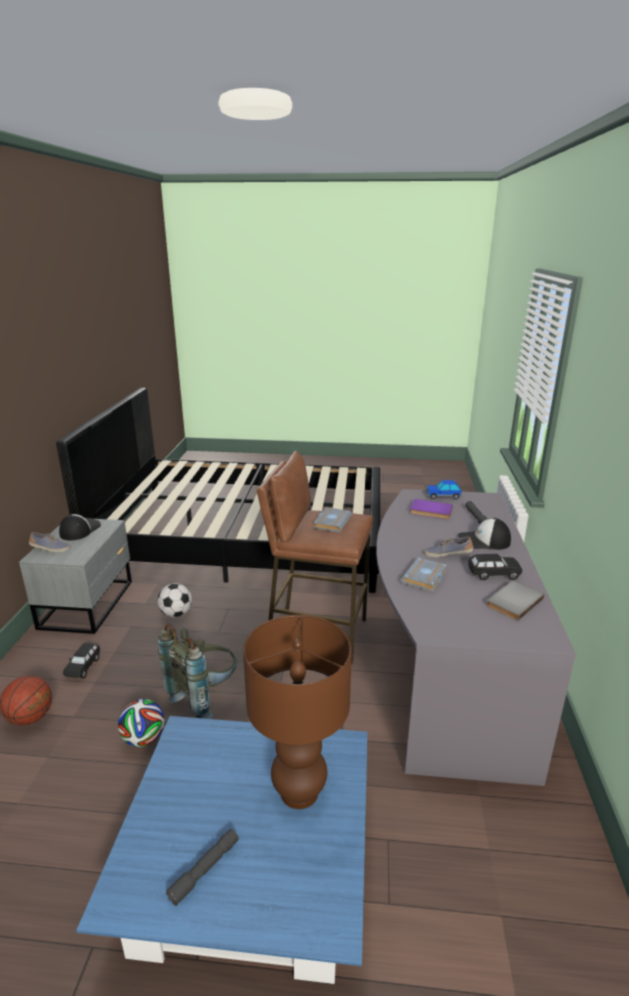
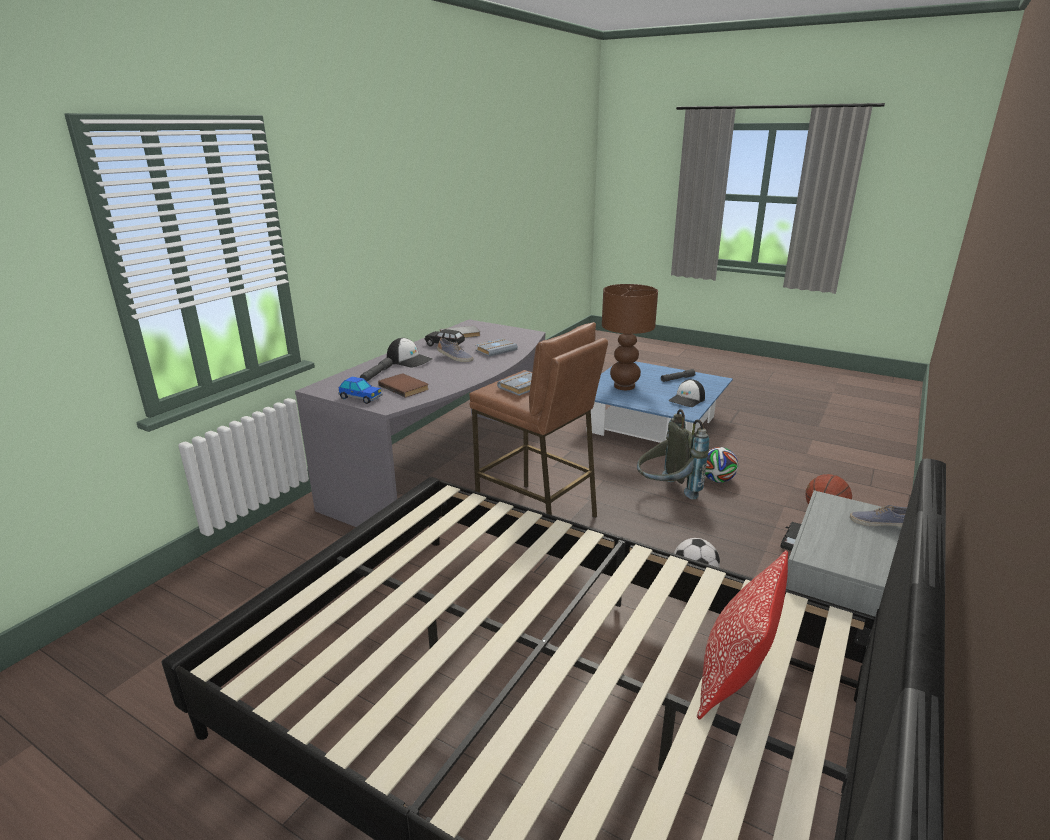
camera: 155 degrees left, 0 degrees up
cap [59,514,101,540] -> cap moved to [669,379,705,407]
purple book [409,499,453,519] -> brown book [378,374,429,397]
none -> pillow [697,550,788,720]

